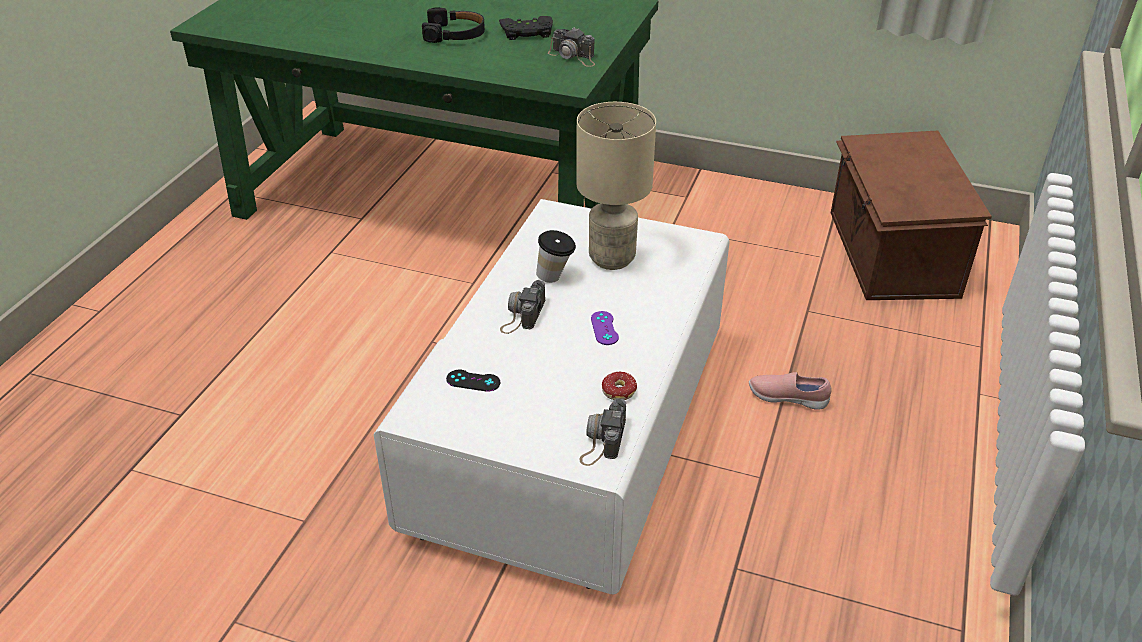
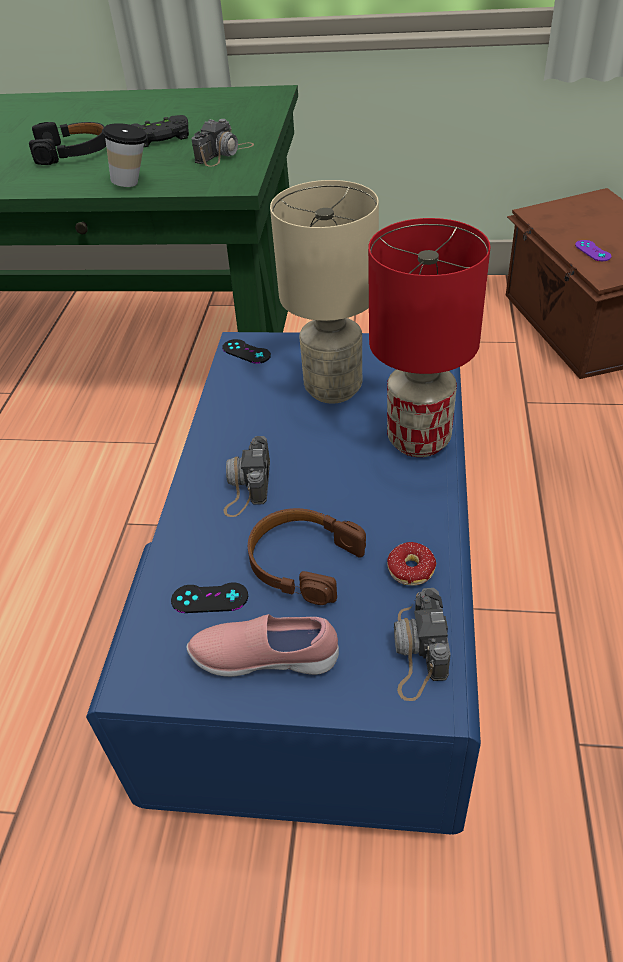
camera: 10 degrees left, 5 degrees up
white coffee table [374,199,730,595] -> blue coffee table [86,332,481,835]
cup [536,230,576,283] -> cup moved to [102,123,148,187]
camera [548,27,595,67] -> camera turned 75 degrees counterclockwise [192,119,254,167]
purple game controller [591,311,619,345] -> purple game controller moved to [575,240,611,261]
pink shoe [749,372,832,410] -> pink shoe moved to [187,614,339,677]
none -> black game controller [222,339,271,364]
none -> brown headphones [248,508,366,605]
none -> red table lamp [368,218,491,457]

